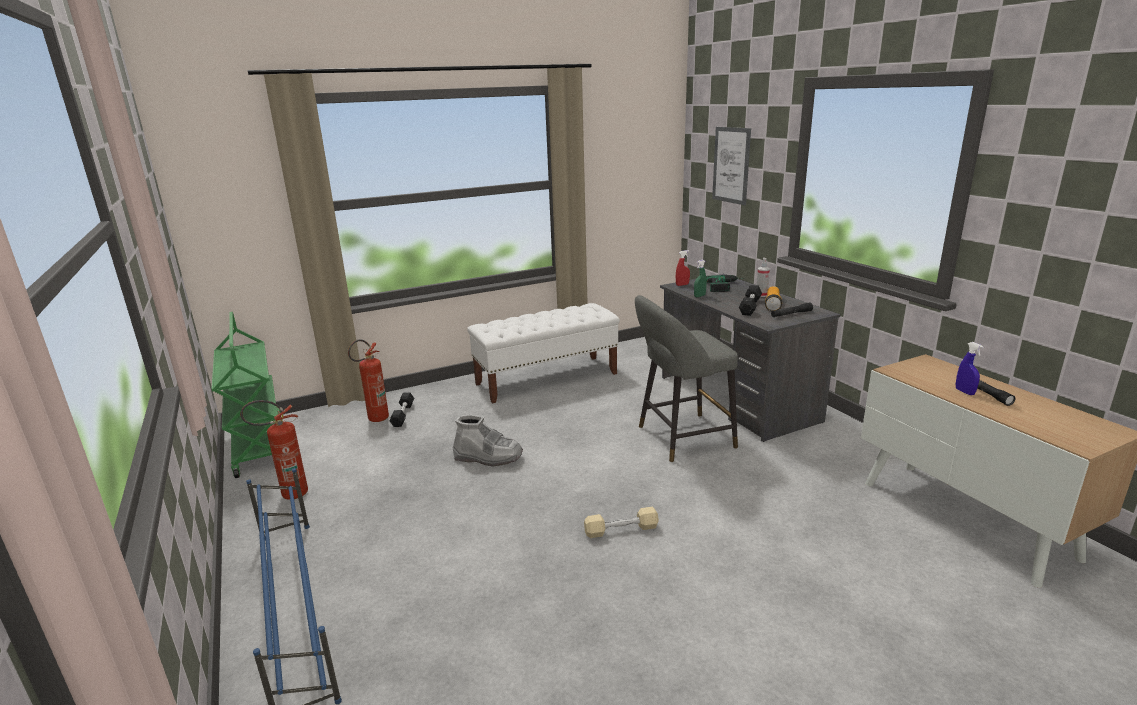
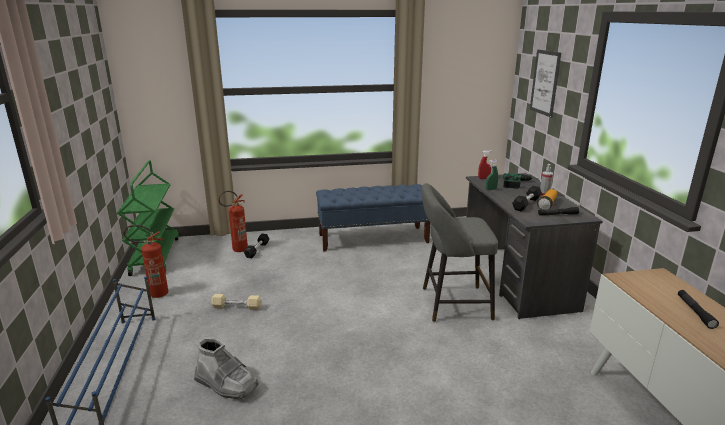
camera: 15 degrees right, 0 degrees up
grey boot [453,414,523,466] -> grey boot moved to [194,337,259,399]
white bench [467,303,620,404] -> blue bench [316,184,430,252]
beige dumbbell [584,507,659,538] -> beige dumbbell moved to [211,294,261,310]
blue spray bottle [956,342,984,395] -> none

